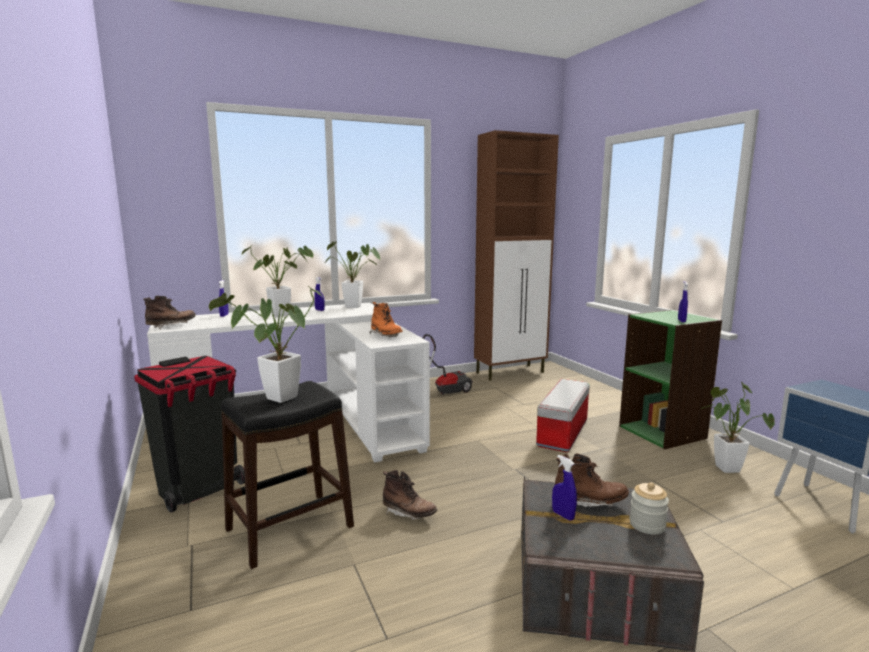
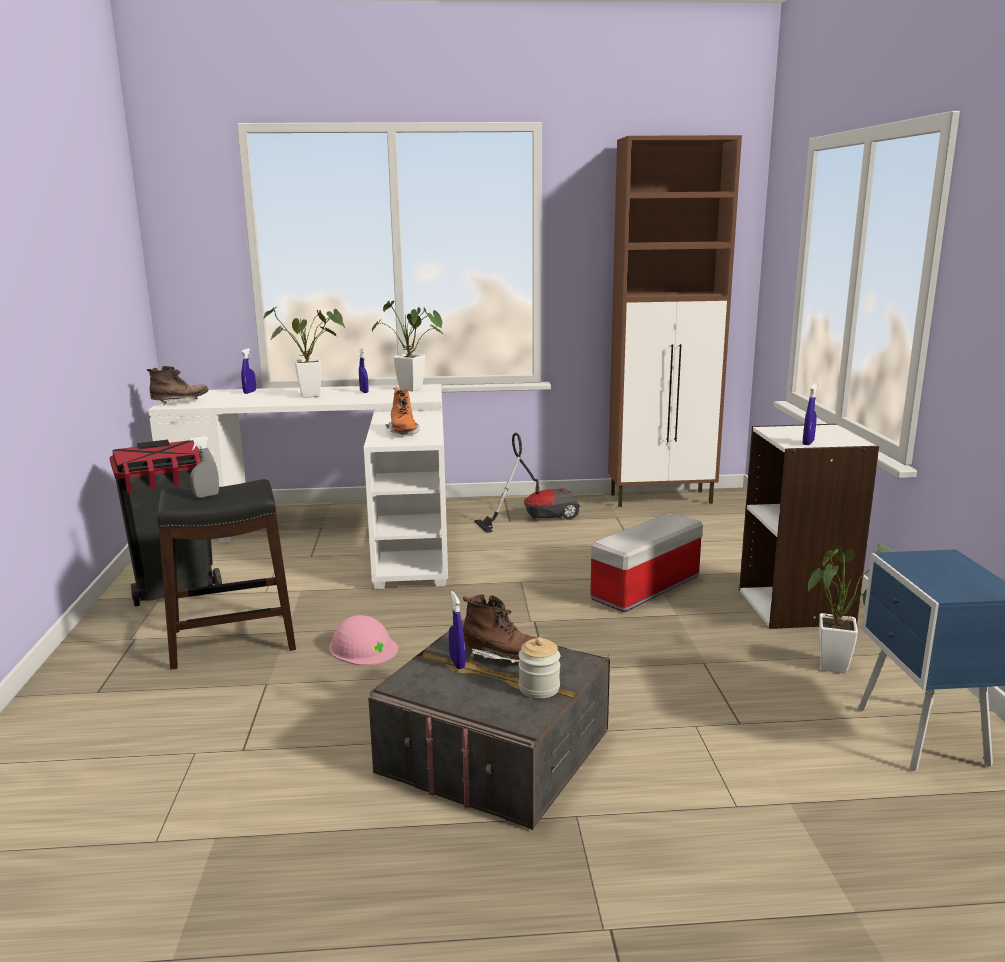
camera: 20 degrees right, 5 degrees up
potted plant [209,286,323,403] -> grey spray bottle [189,436,219,498]
brown boot [383,470,437,520] -> pink hard hat [329,615,398,665]
green bookcase [619,310,722,449] -> white bookcase [739,424,879,629]

